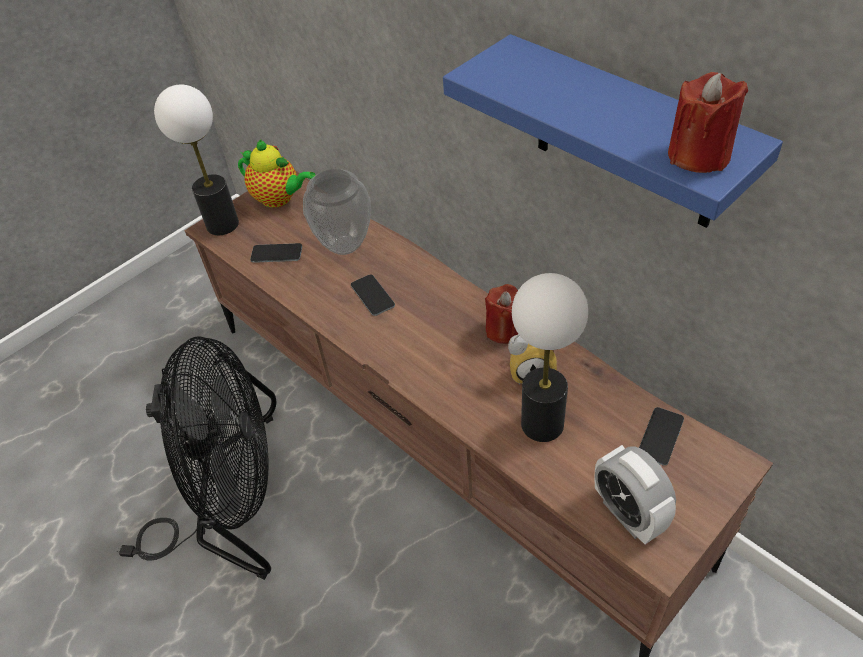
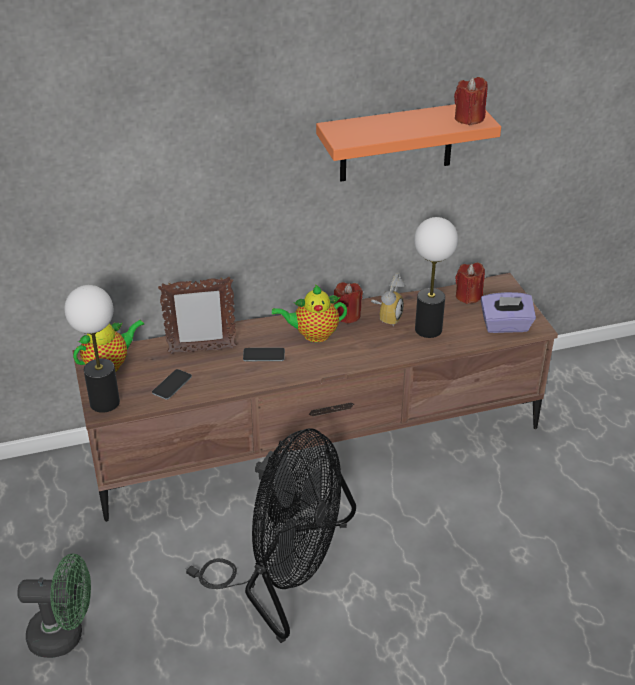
camera: 65 degrees left, 10 degrees down
black fan [117,336,277,580] -> black fan turned 90 degrees clockwise [185,428,356,643]
vase [303,169,371,255] -> picture frame [158,276,237,354]
blue shelf [443,34,783,228] -> orange shelf [316,104,501,181]
alarm clock [594,445,676,544] -> purple tissue box [481,292,536,333]
phone [639,407,684,466] -> red candle [455,262,485,304]
none -> green fan [17,554,91,658]
none -> teapot [272,285,347,342]

